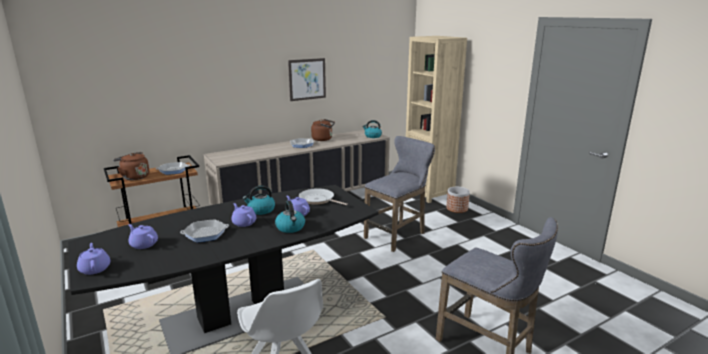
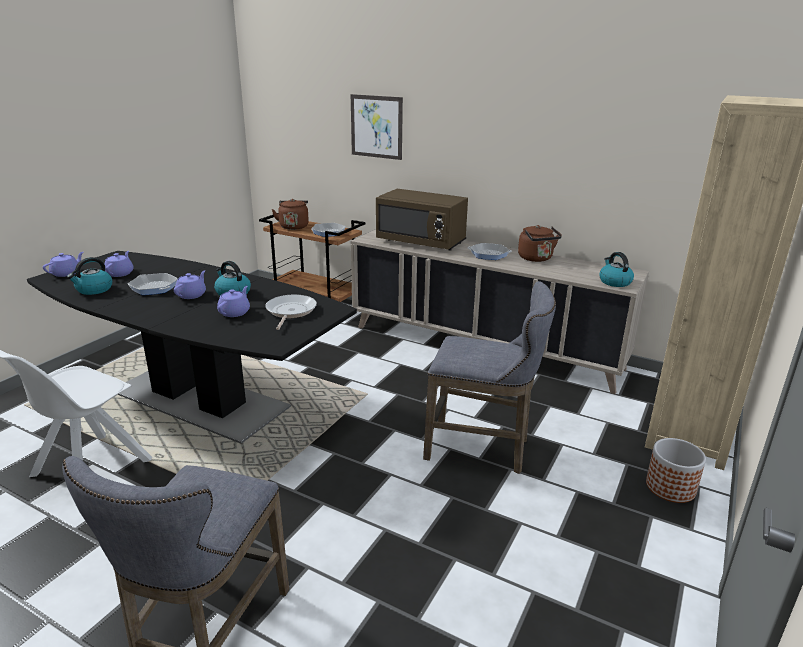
camera: 60 degrees right, 5 degrees up
kettle [275,200,305,233] -> kettle moved to [67,257,112,295]
picture [288,58,326,101] -> picture moved to [351,94,403,160]
none -> brown microwave [376,189,468,251]

